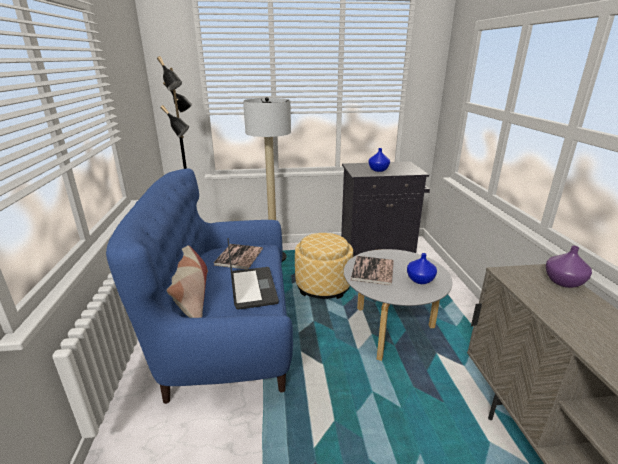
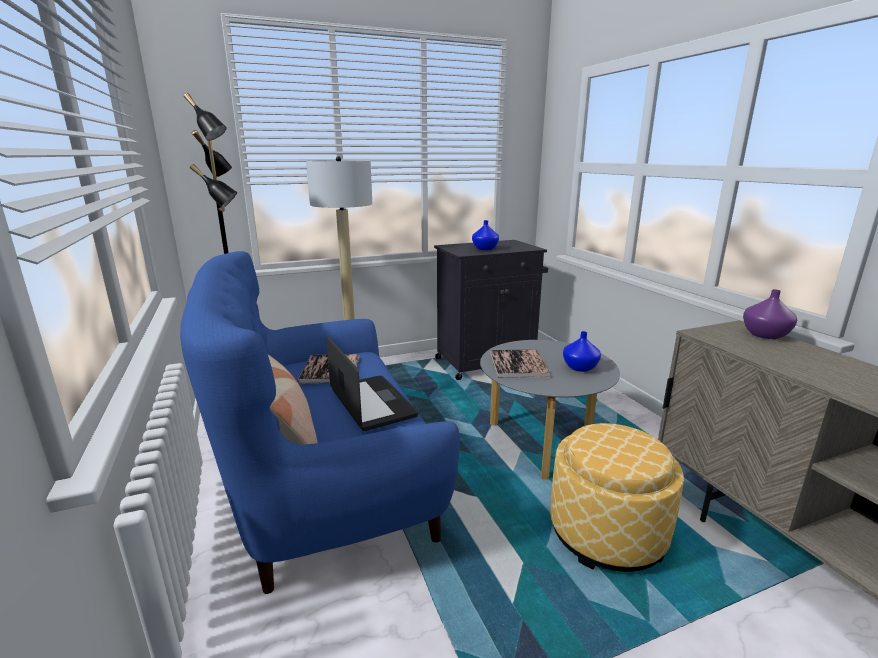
camera: 15 degrees left, 5 degrees down
ottoman [295,233,353,299] -> ottoman moved to [550,423,684,572]

